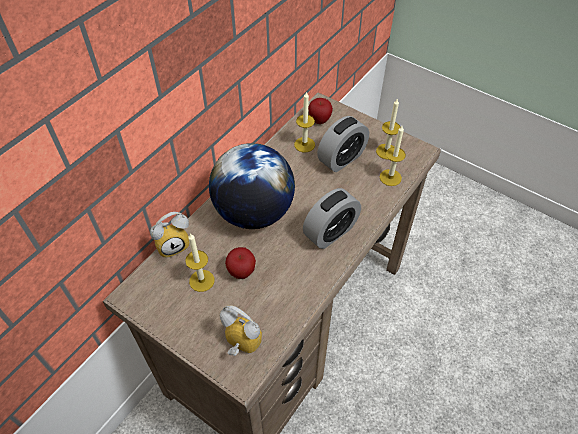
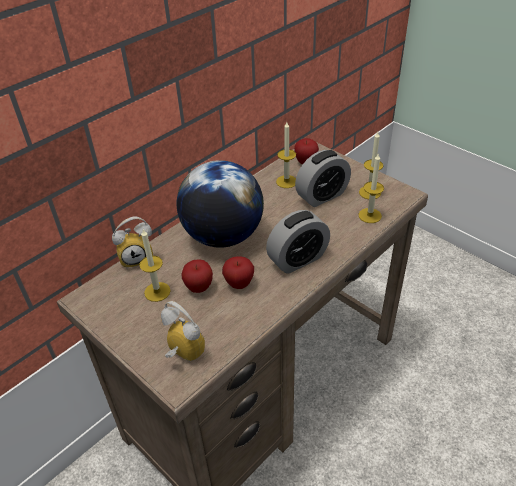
camera: 10 degrees right, 10 degrees down
none -> apple [222,256,254,289]

